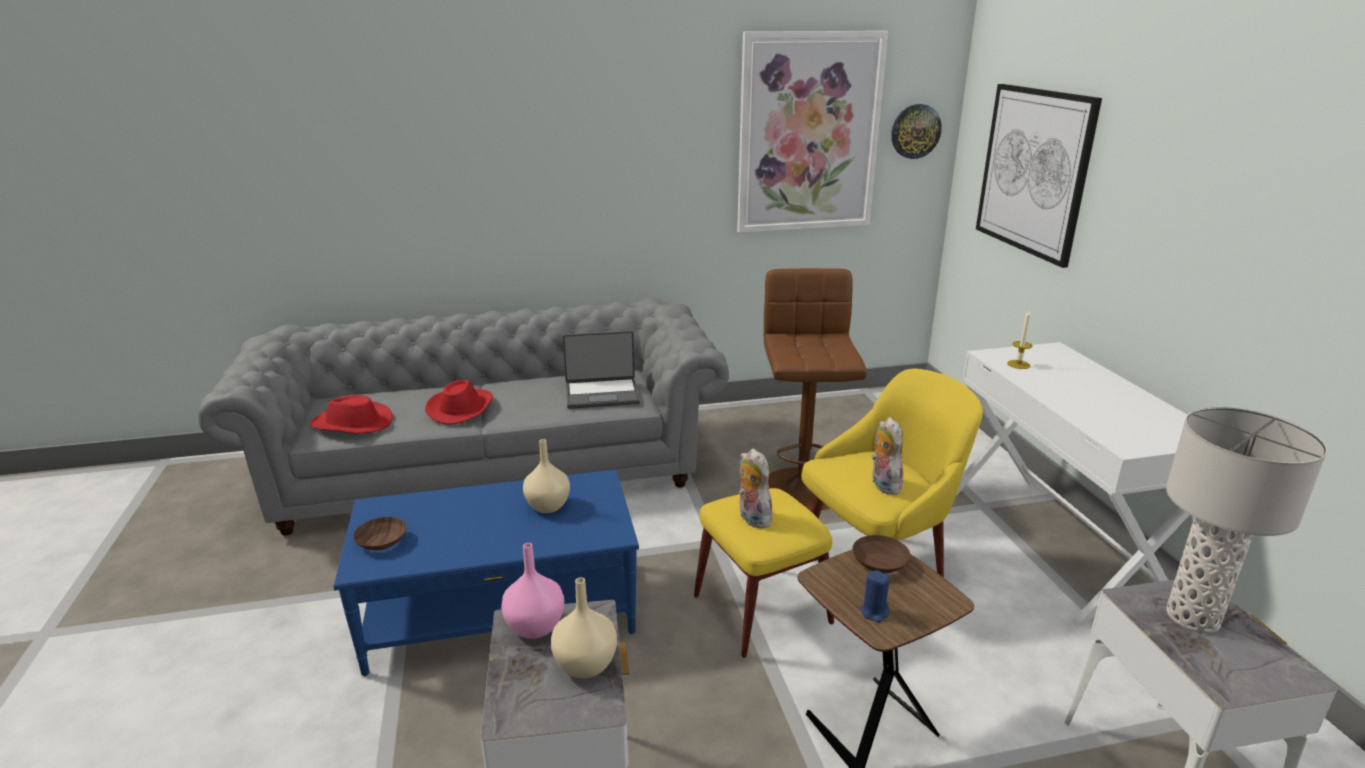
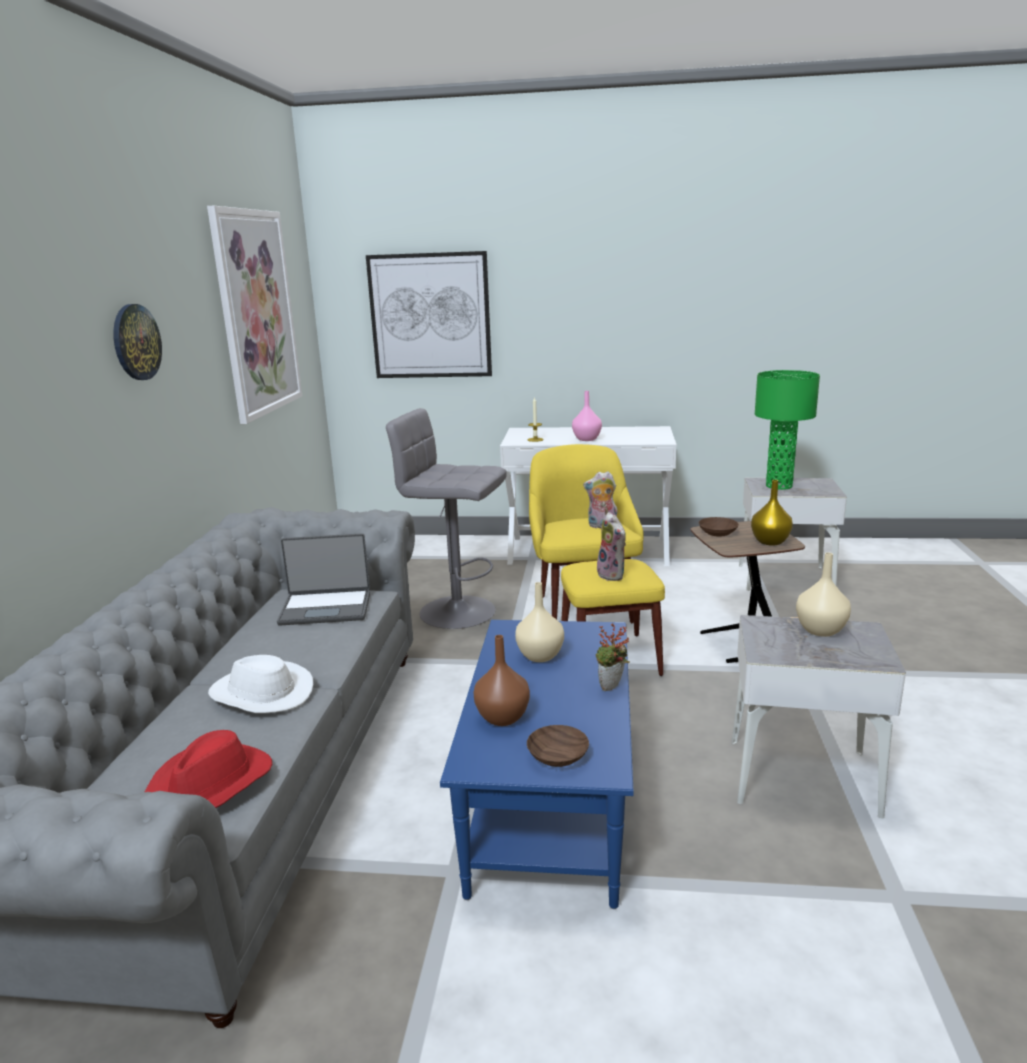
camera: 70 degrees left, 5 degrees down
red hat [425,380,493,425] -> white hat [208,655,313,713]
pink vase [501,543,564,639] -> pink vase moved to [572,391,602,441]
laptop [563,331,640,409] -> laptop turned 75 degrees clockwise [277,533,370,626]
plush toy [739,449,775,528] -> plush toy turned 105 degrees counterclockwise [597,512,626,581]
brown stool [764,268,867,511] -> grey stool [386,408,507,629]
blue candle [860,570,889,623] -> yellow vase [751,480,793,546]
wall clock [891,104,942,159] -> wall clock moved to [113,304,162,380]
white table lamp [1166,407,1327,633] -> green table lamp [755,370,820,490]
none -> brown vase [473,635,530,726]
none -> potted plant [595,623,630,691]

